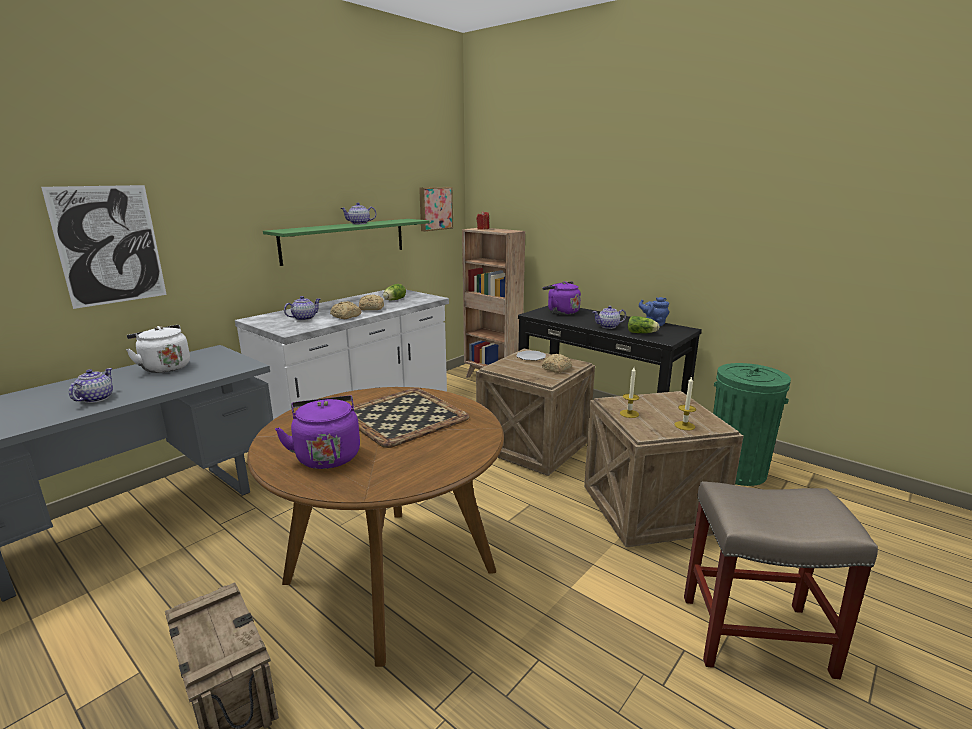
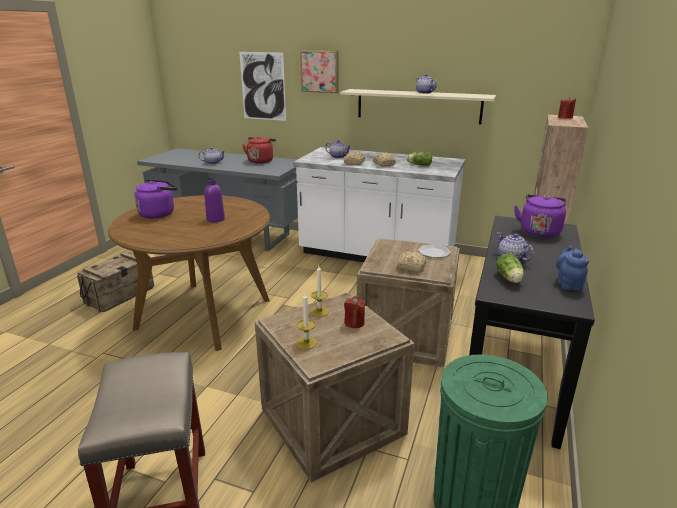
camera: 70 degrees right, 5 degrees up
white kettle [126,325,190,373] -> red kettle [242,136,276,164]
green shelf [263,219,430,266] -> beige shelf [340,89,496,124]
tray [352,388,469,448] -> purple bottle [204,178,225,223]
picture [419,187,453,232] -> picture moved to [300,50,339,93]
none -> red candle [344,296,366,328]

